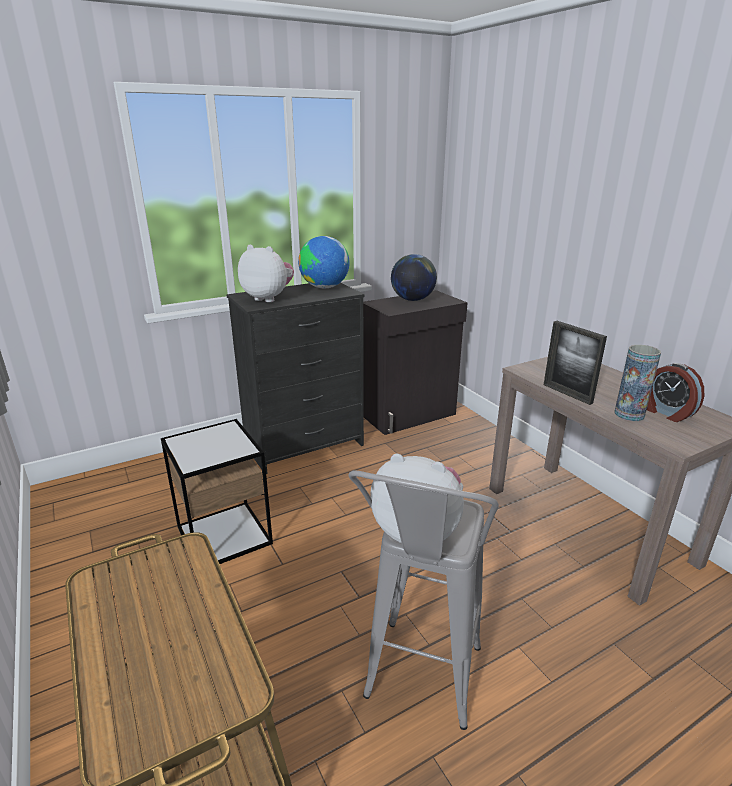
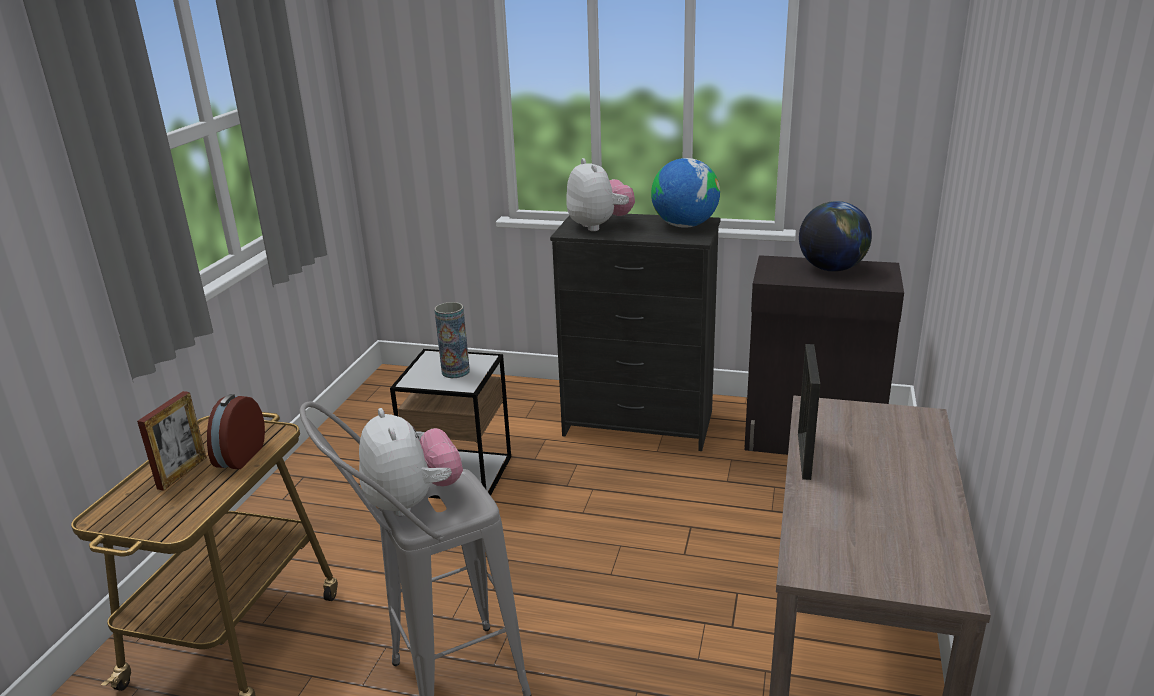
camera: 45 degrees right, 0 degrees up
vase [614,345,661,421] -> vase moved to [434,302,470,378]
alarm clock [647,363,704,422] -> alarm clock moved to [207,394,265,469]
none -> picture frame [137,391,207,491]

